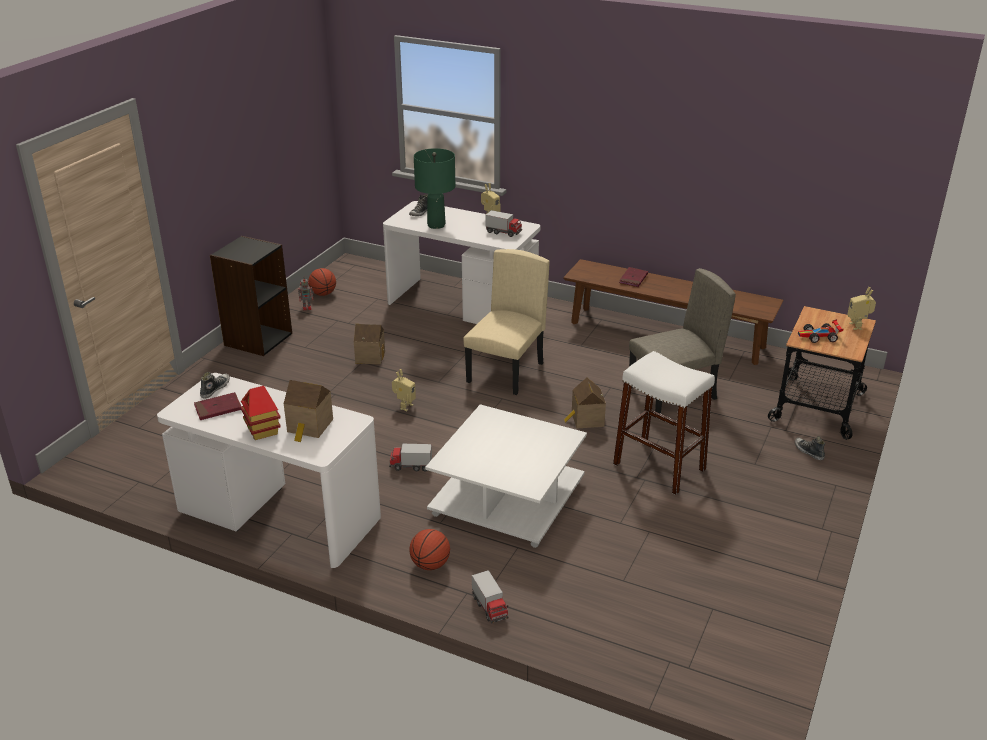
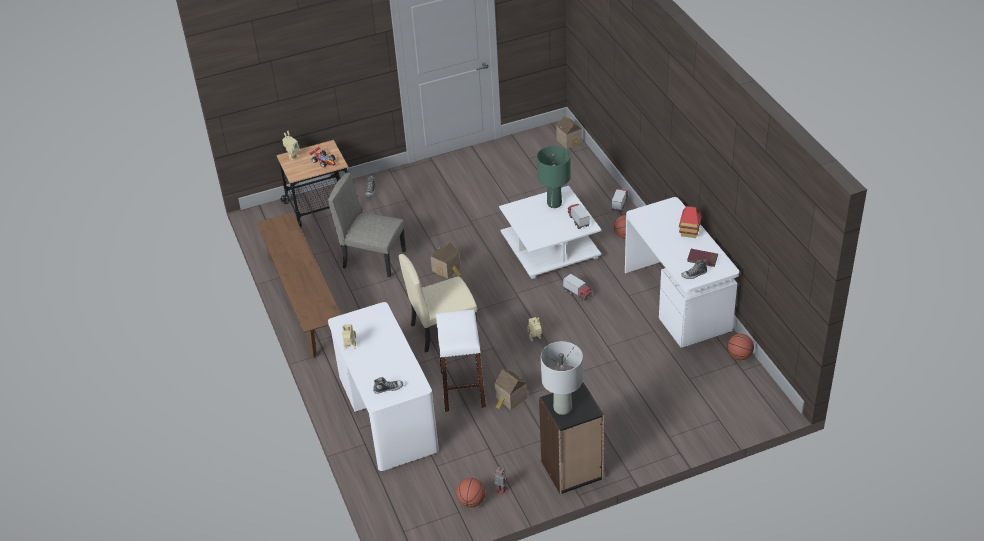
camera: 135 degrees left, 10 degrees up
toy house [284,380,333,442] -> toy house moved to [556,116,582,149]
green table lamp [414,148,455,229] -> green table lamp moved to [537,146,571,208]
toy truck [485,210,522,237] -> toy truck moved to [568,204,589,229]
white stool [613,351,715,495] -> white stool moved to [436,310,486,412]
red book [619,267,648,287] -> none
none -> grey table lamp [541,341,583,415]
none -> basketball [727,334,754,360]

